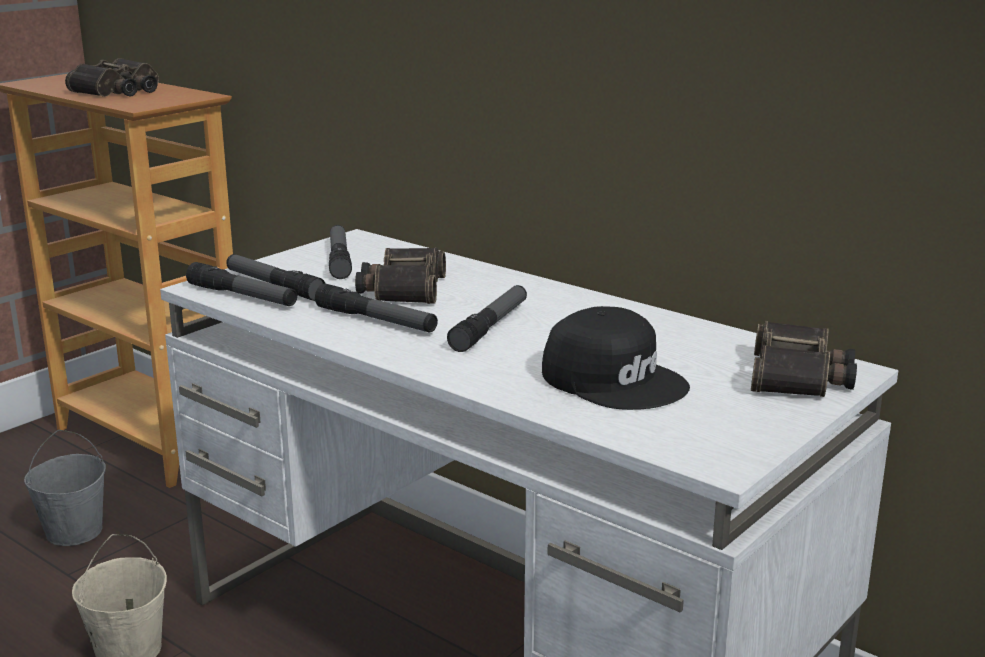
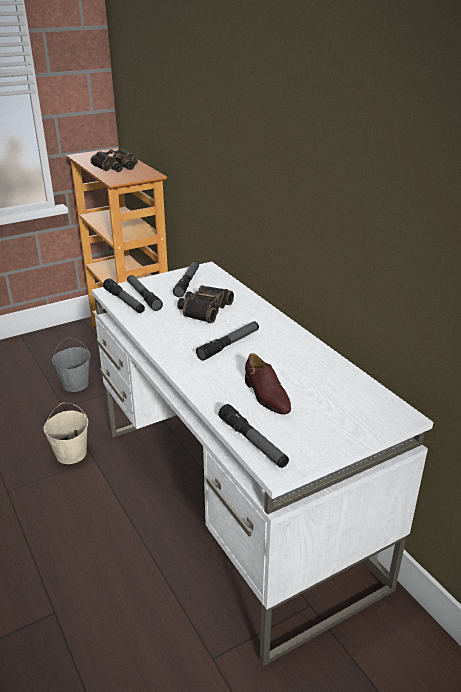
camera: 20 degrees right, 10 degrees up
flashlight [315,283,438,333] -> flashlight moved to [218,404,289,468]
black cap [542,306,690,410] -> brown shoe [245,353,291,415]
binoculars [751,321,857,397] -> none

